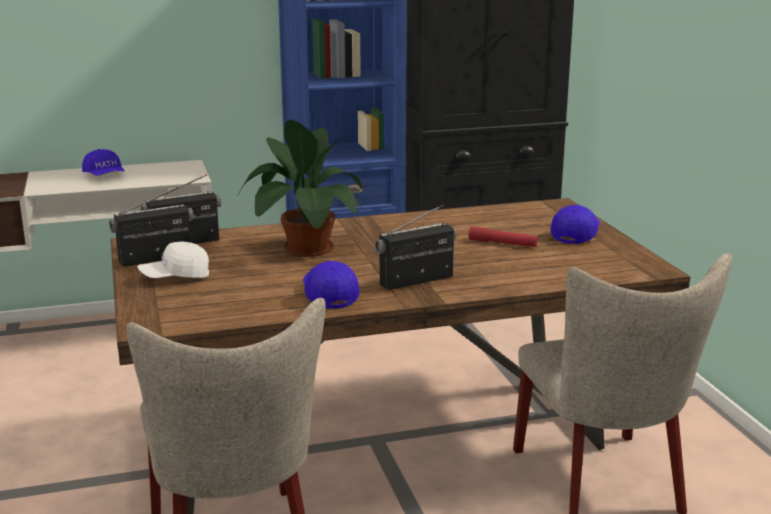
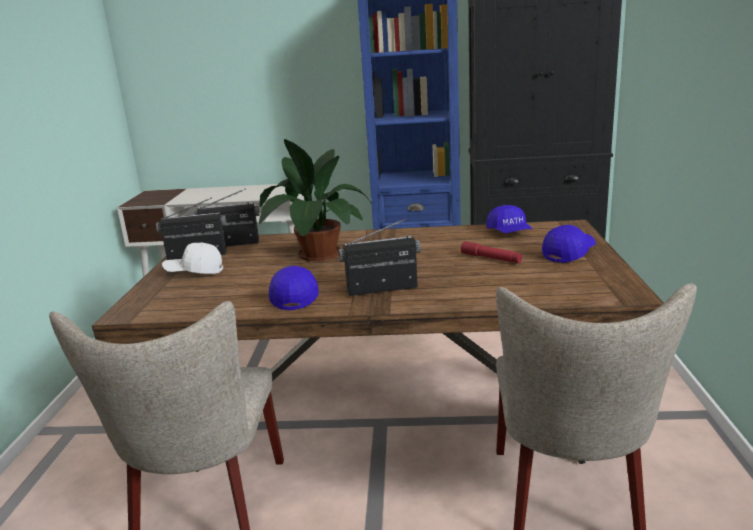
camera: 20 degrees right, 0 degrees up
blue cap [82,149,125,176] -> blue cap moved to [486,205,533,233]

